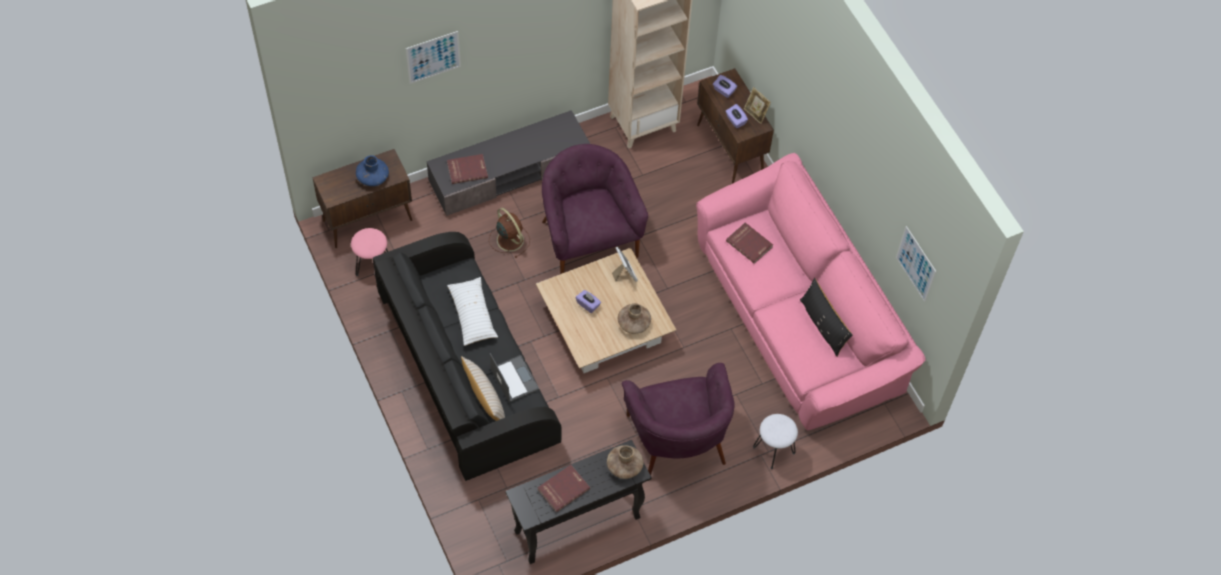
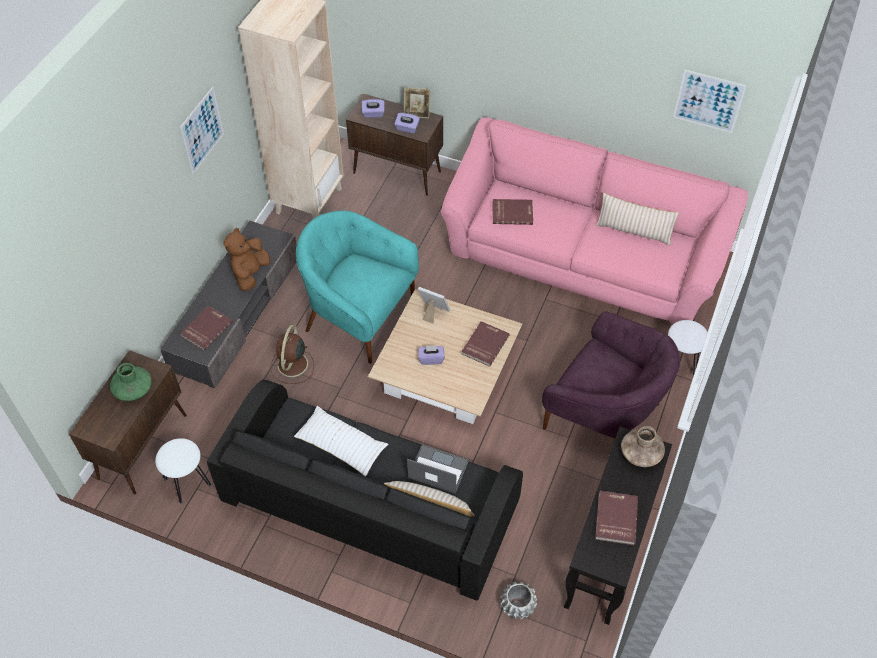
camera: 40 degrees left, 5 degrees down
pink stool [351,228,388,276] -> white stool [155,438,211,504]
blue vase [356,155,389,186] -> green vase [110,363,152,401]
picture [406,31,461,84] -> picture moved to [180,87,224,175]
brown fan [489,208,530,258] -> brown fan turned 90 degrees counterclockwise [271,325,314,384]
purple armchair [542,144,648,274] -> turquoise armchair [296,211,419,364]
brown vase [618,303,651,334] -> red book [462,321,510,367]
black pillow [800,278,853,356] -> beige pillow [596,193,679,246]
none -> brown plush toy [224,228,270,291]
none -> grey planter [500,581,537,620]

